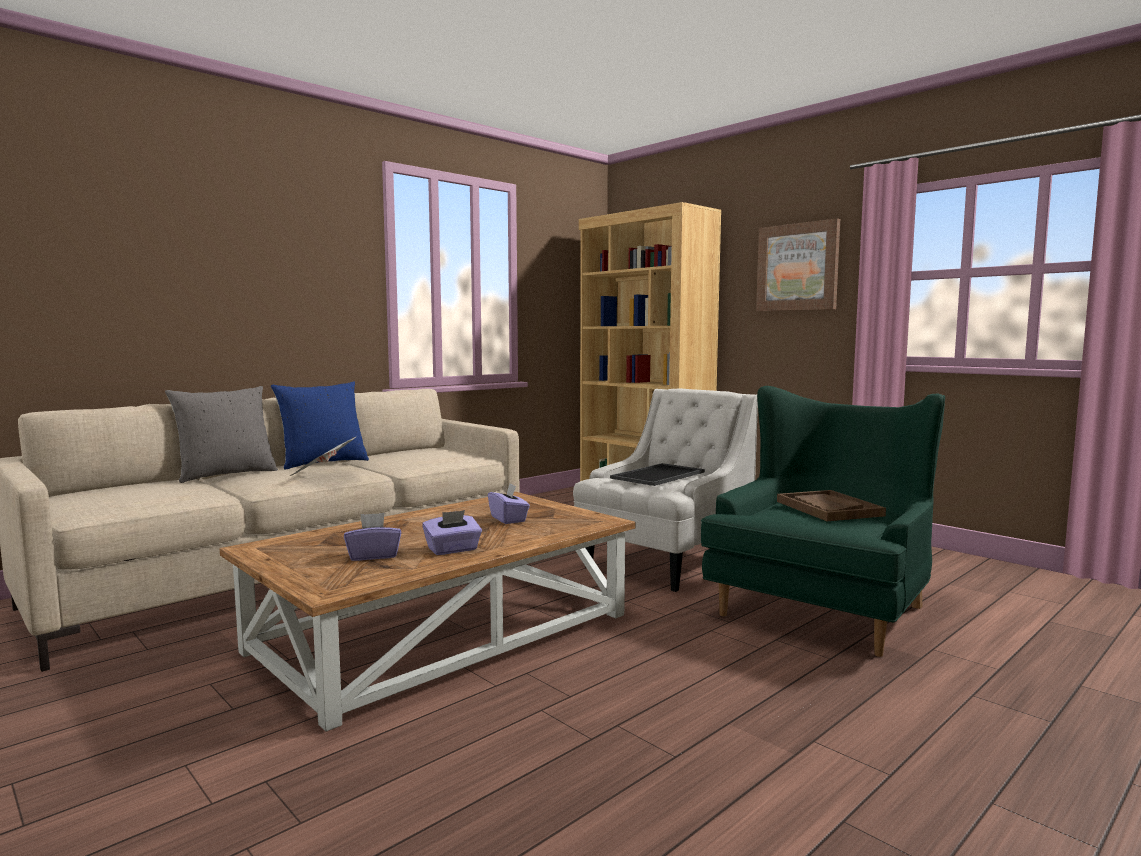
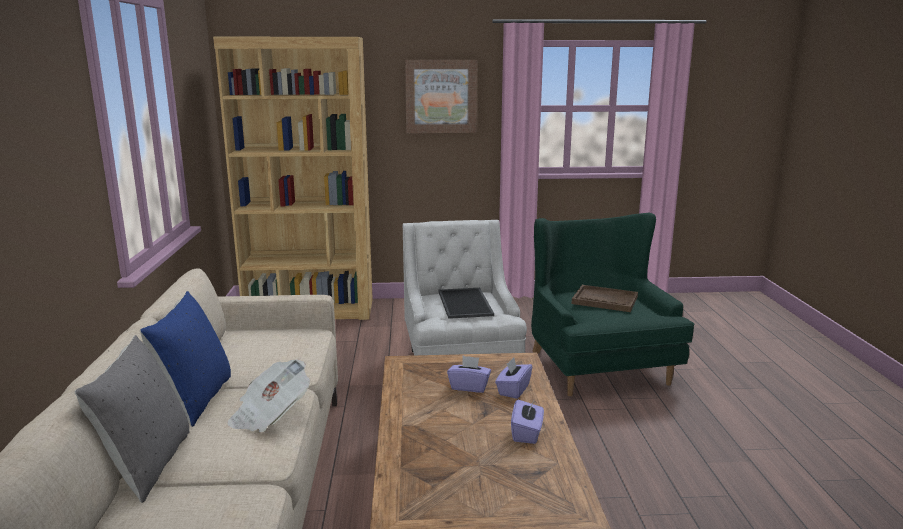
camera: 50 degrees left, 10 degrees up
purple tissue box [344,513,401,561] -> purple tissue box moved to [495,358,532,399]

